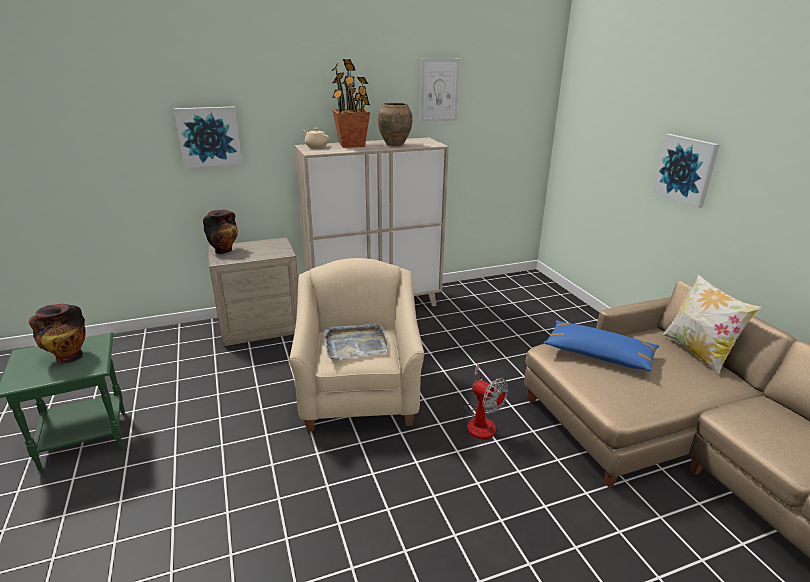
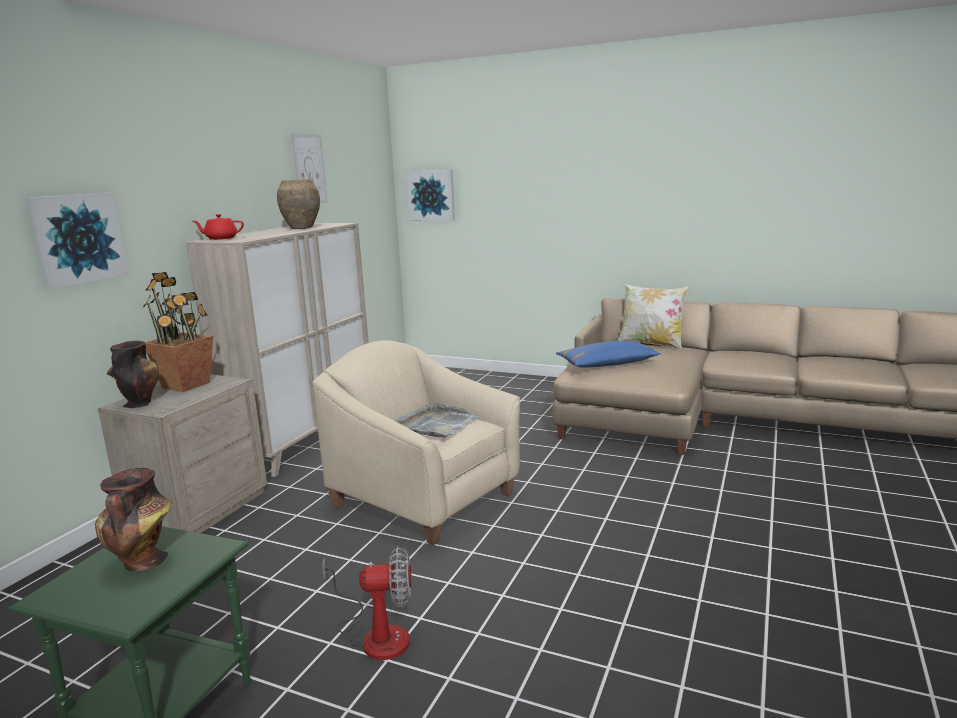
camera: 45 degrees left, 10 degrees down
beige teapot [303,128,329,148] -> red teapot [193,214,244,240]
potted plant [332,59,370,148] -> potted plant moved to [143,272,214,392]
fan [463,365,508,439] -> fan moved to [322,546,411,660]
picture [652,134,720,208] -> picture moved to [407,170,455,221]

